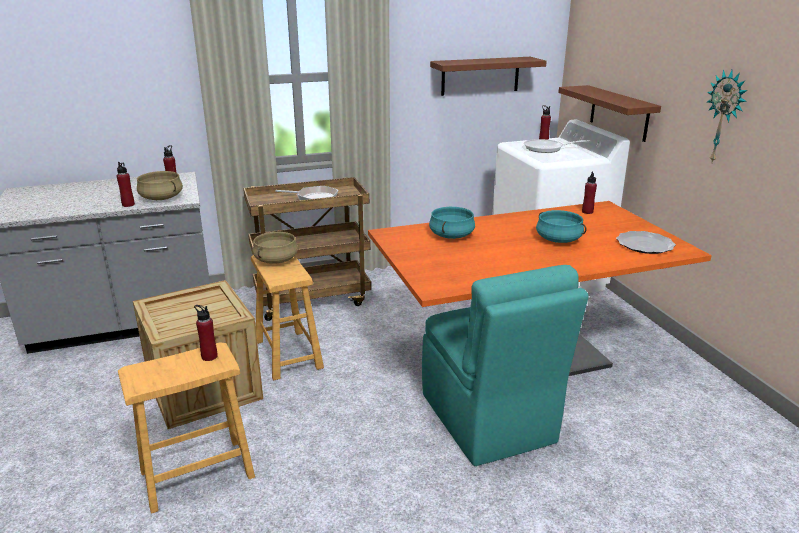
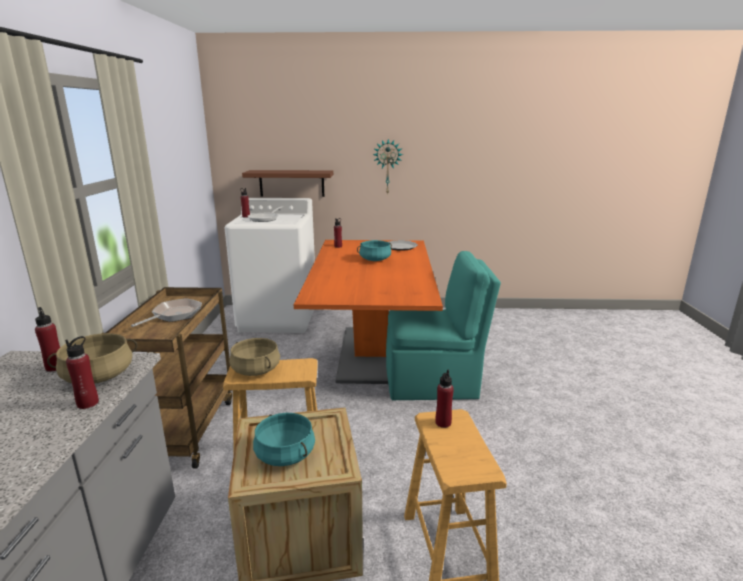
camera: 70 degrees left, 5 degrees down
turquoise cooking pot [429,207,475,239] -> turquoise cooking pot moved to [253,413,315,466]
brown shelf [430,57,547,96] -> none

